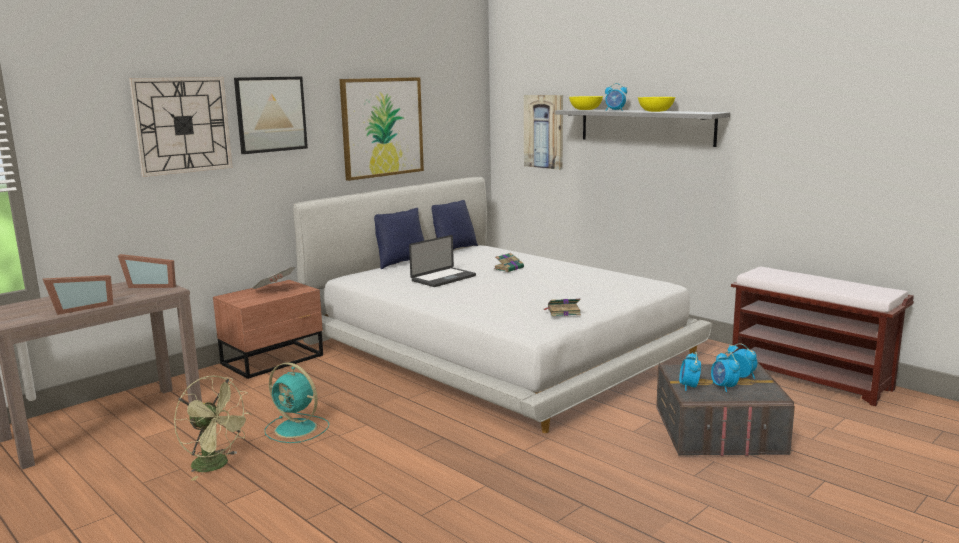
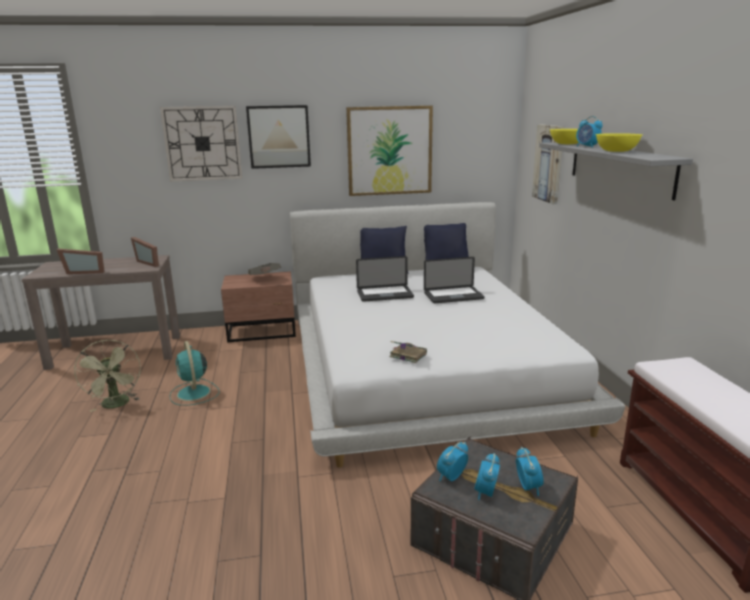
camera: 35 degrees right, 5 degrees up
book [494,253,524,272] -> laptop [424,257,485,303]

